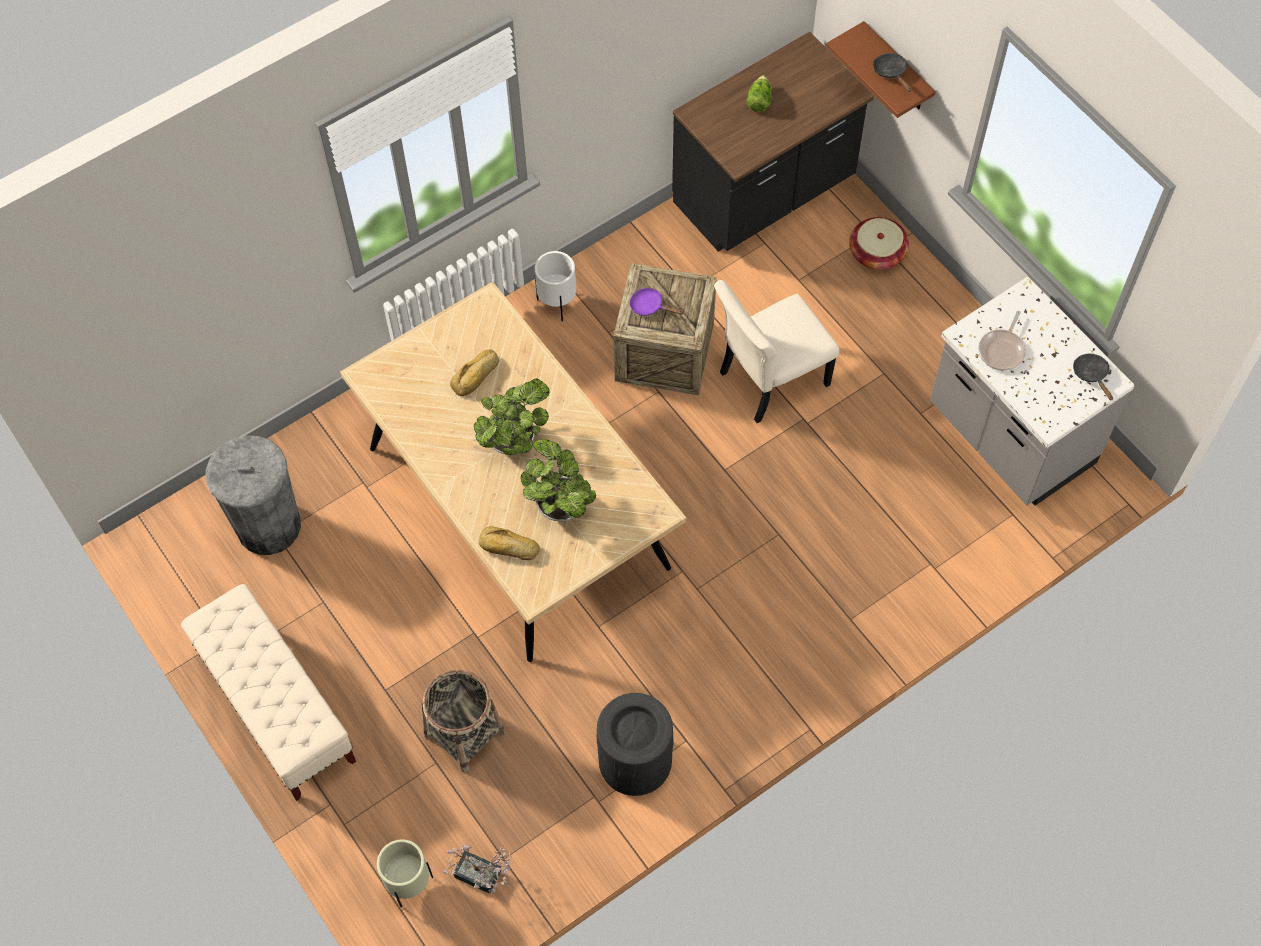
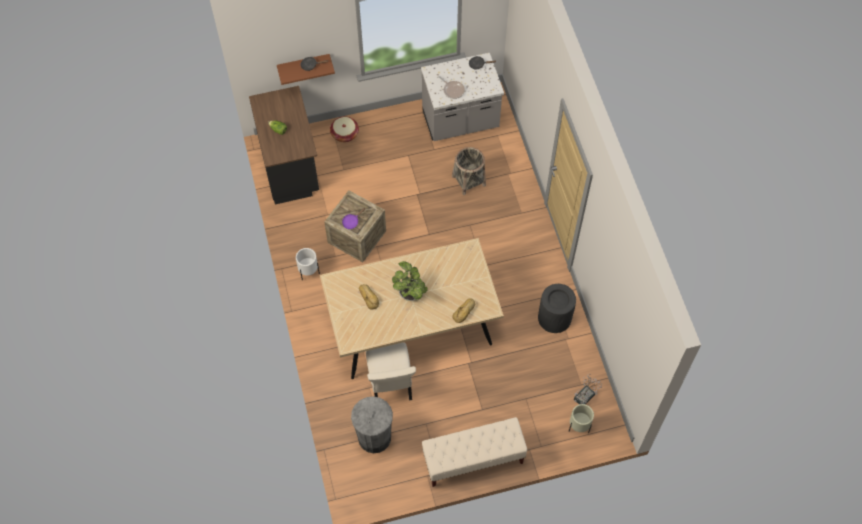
camera: 70 degrees left, 0 degrees up
basket [422,670,505,773] -> basket moved to [452,147,486,195]
potted plant [521,439,596,521] -> none
beige chair [714,280,839,423] -> beige chair moved to [366,342,416,401]

